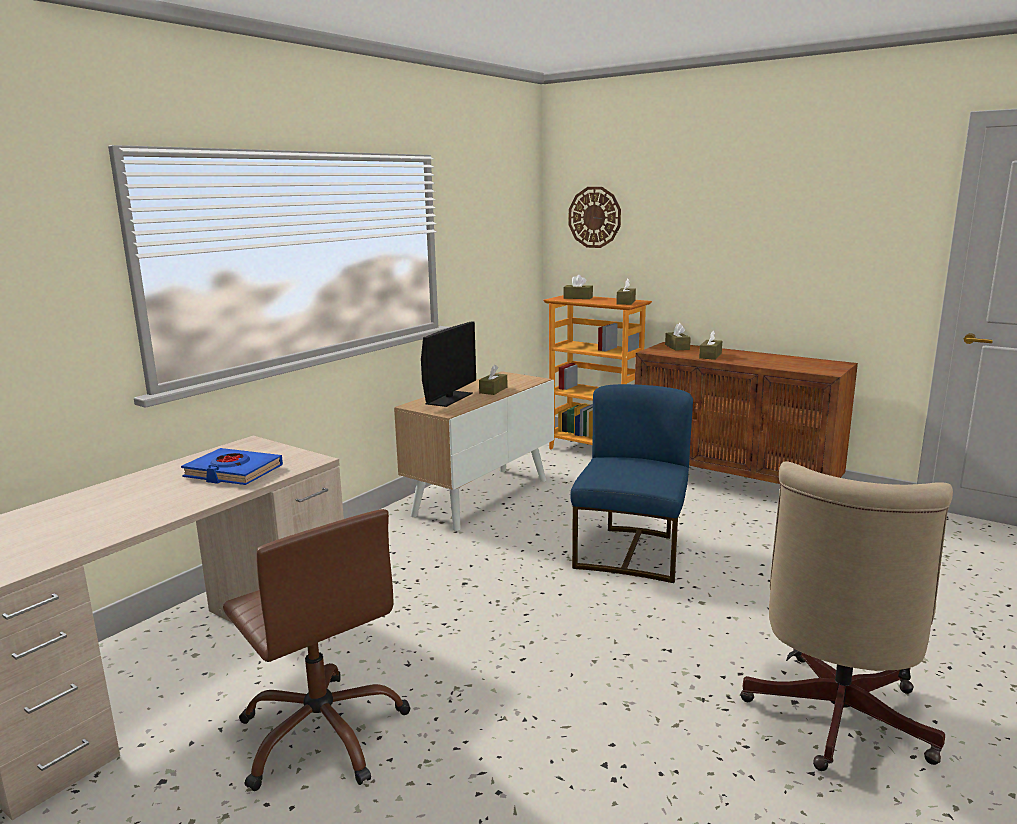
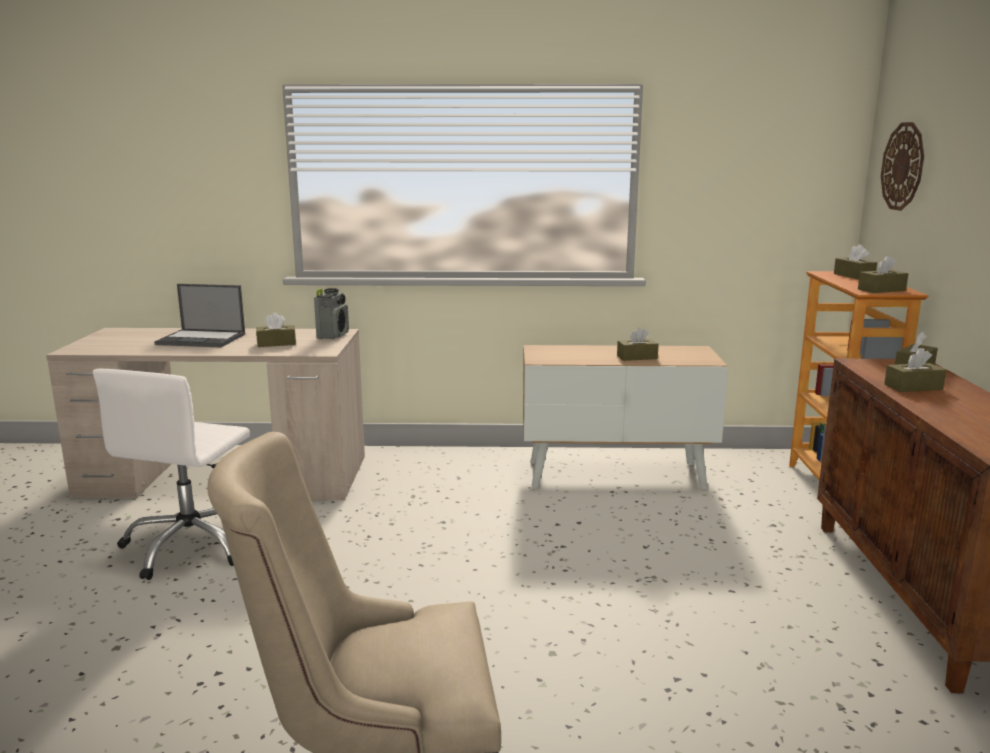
camera: 55 degrees right, 0 degrees up
blue book [181,448,283,485] -> brown tissue box [256,312,296,347]
brown office chair [223,509,410,791] -> white office chair [93,369,250,580]
monitor [421,321,476,407] -> none
blue chair [570,384,693,583] -> none
none -> laptop [154,284,245,348]
none -> radio [314,288,349,339]

